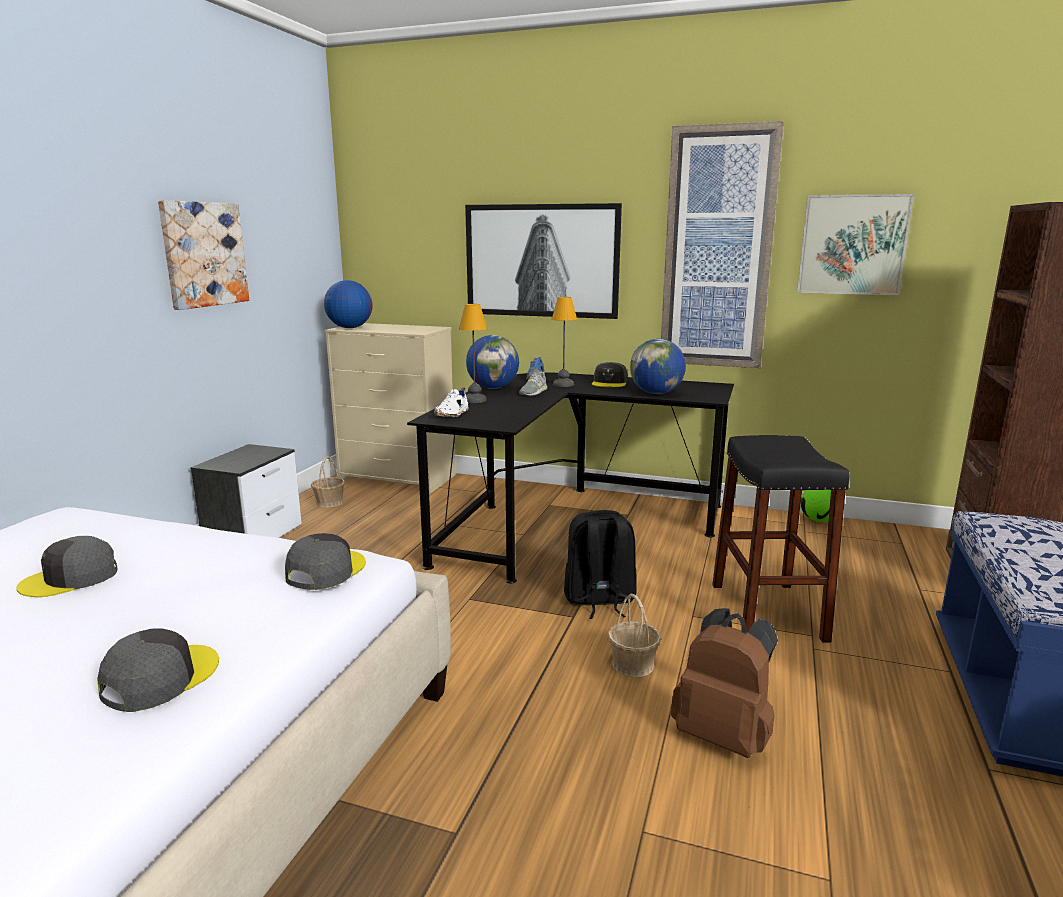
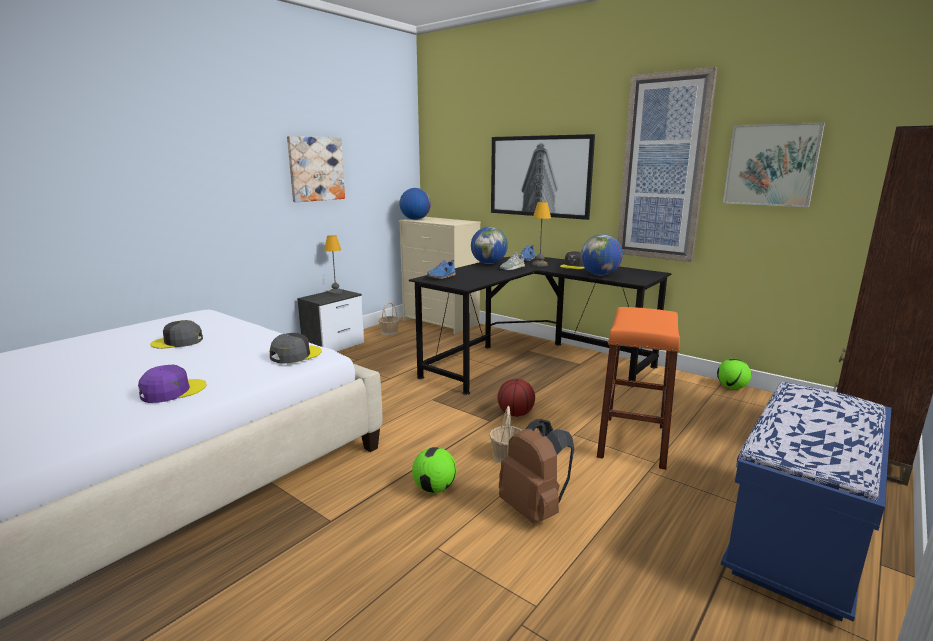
camera: 20 degrees right, 0 degrees up
grey cap [98,629,219,712] -> purple cap [138,365,207,403]
white shoe [435,387,469,417] -> blue shoe [427,260,456,279]
table lamp [459,304,487,403] -> table lamp moved to [324,235,343,295]
black backpack [564,510,637,619] -> basketball [498,379,535,417]
black stool [712,435,849,643] -> orange stool [597,307,680,470]
none -> football [412,447,457,493]

